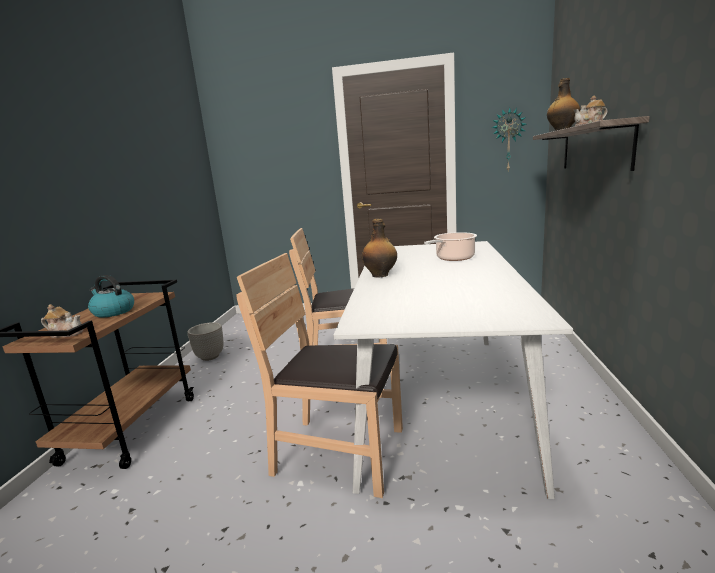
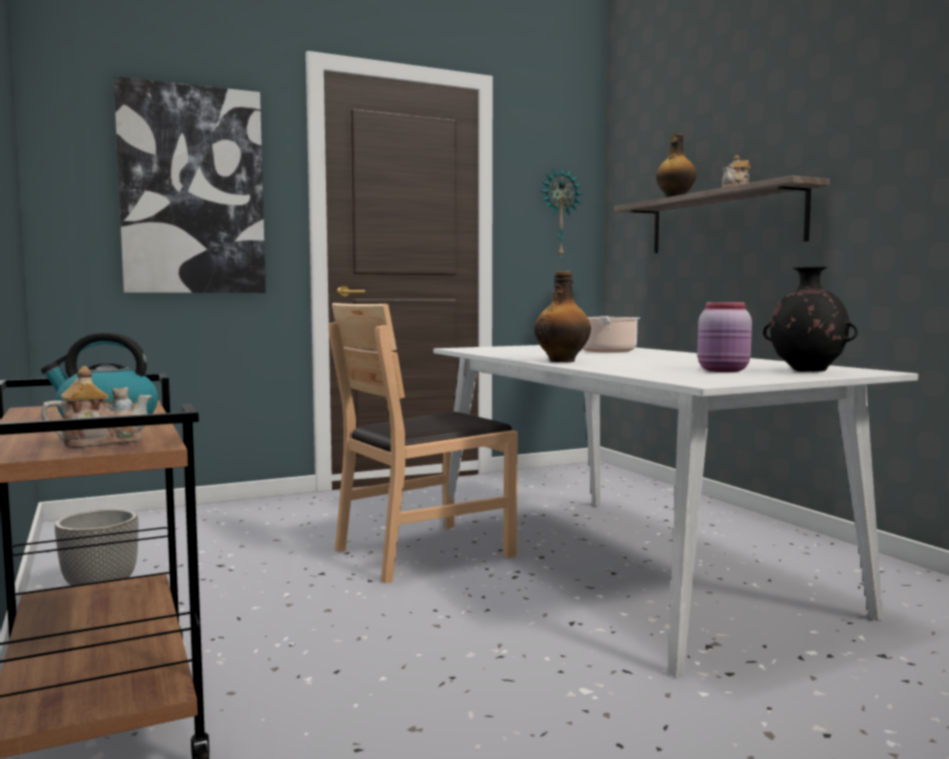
camera: 35 degrees left, 10 degrees down
brown chair [236,253,403,498] -> none
none -> picture [114,76,266,293]
none -> pink jar [697,302,752,372]
none -> black vase [763,266,858,372]

